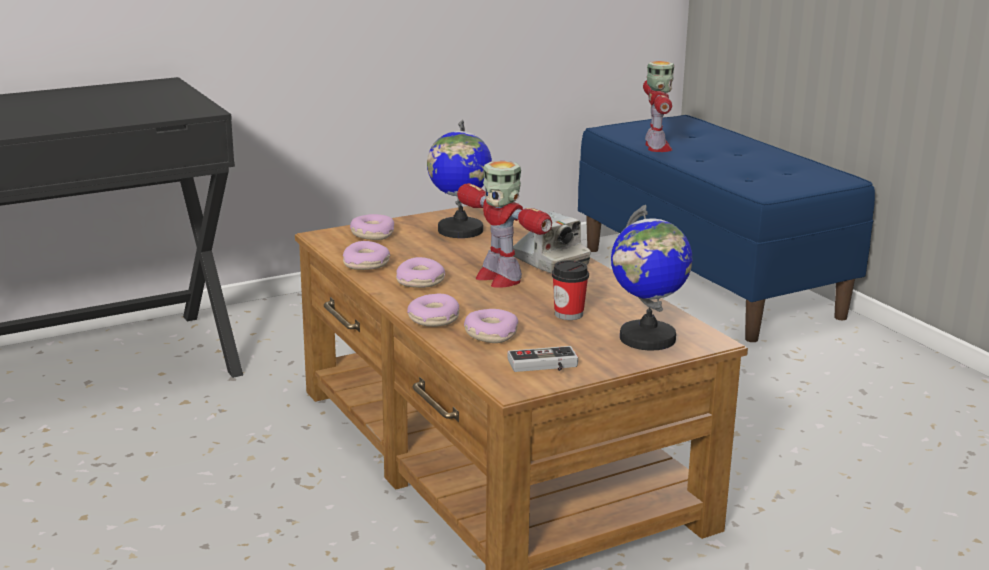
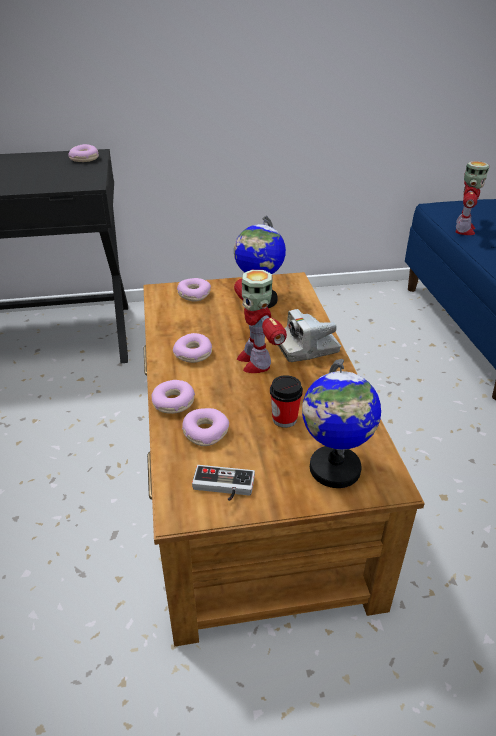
camera: 20 degrees right, 15 degrees up
donut [343,241,390,270] -> donut moved to [68,144,99,162]
camera [513,211,591,274] -> camera turned 90 degrees clockwise [278,309,341,362]

